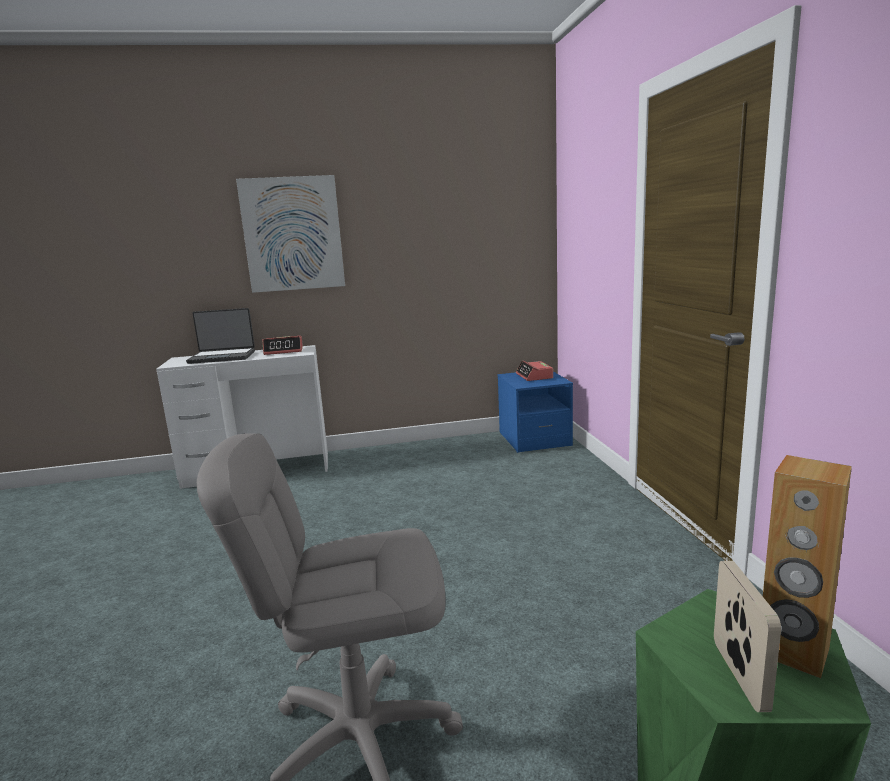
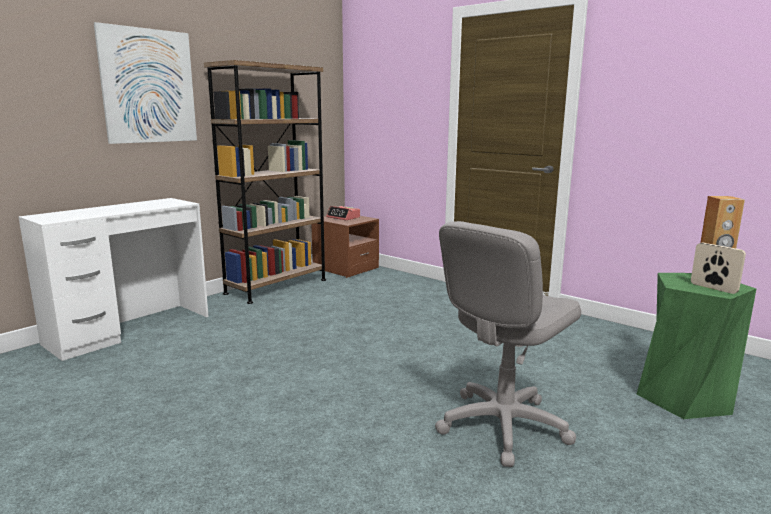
camera: 40 degrees left, 0 degrees up
laptop [186,308,255,364] -> none
alarm clock [262,336,303,355] -> none
blue nightstand [498,372,573,453] -> brown nightstand [311,216,379,278]
none -> brown bookcase [204,60,326,304]

